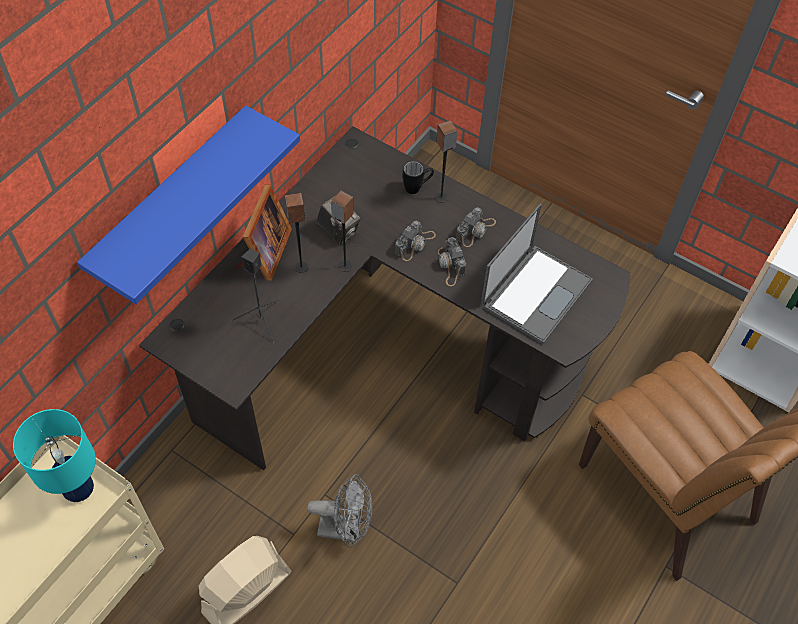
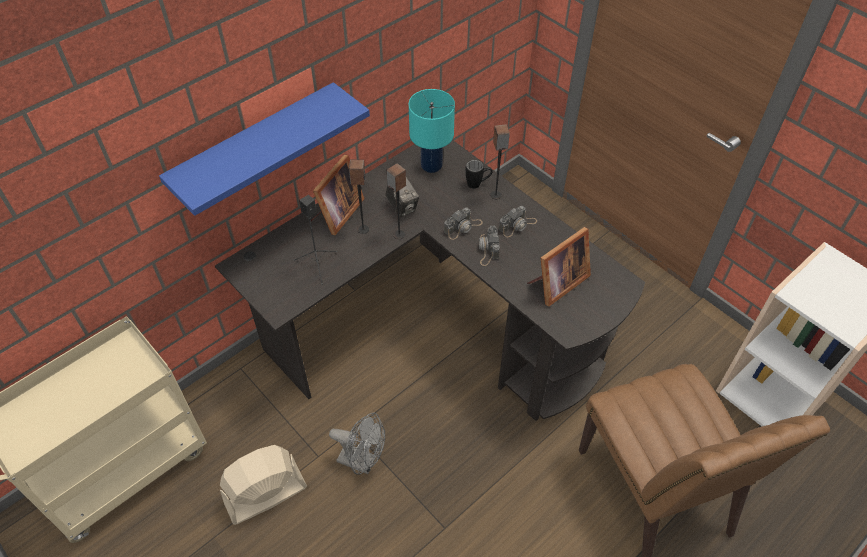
camera: 15 degrees right, 5 degrees down
turquoise table lamp [13,409,96,502] -> turquoise table lamp moved to [409,89,455,173]
laptop [480,204,593,344] -> picture frame [527,227,591,307]

